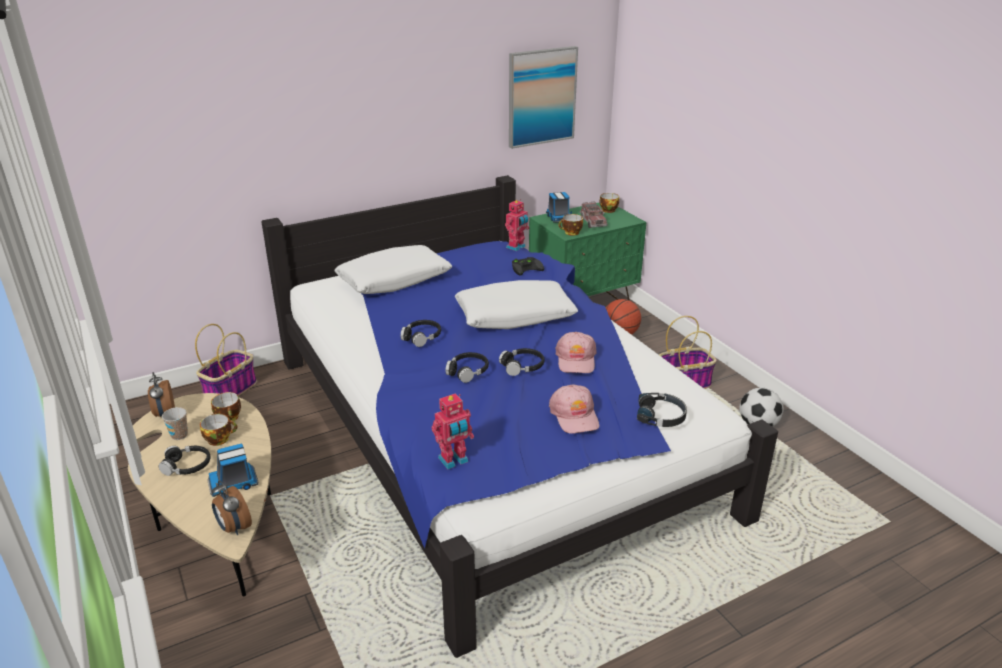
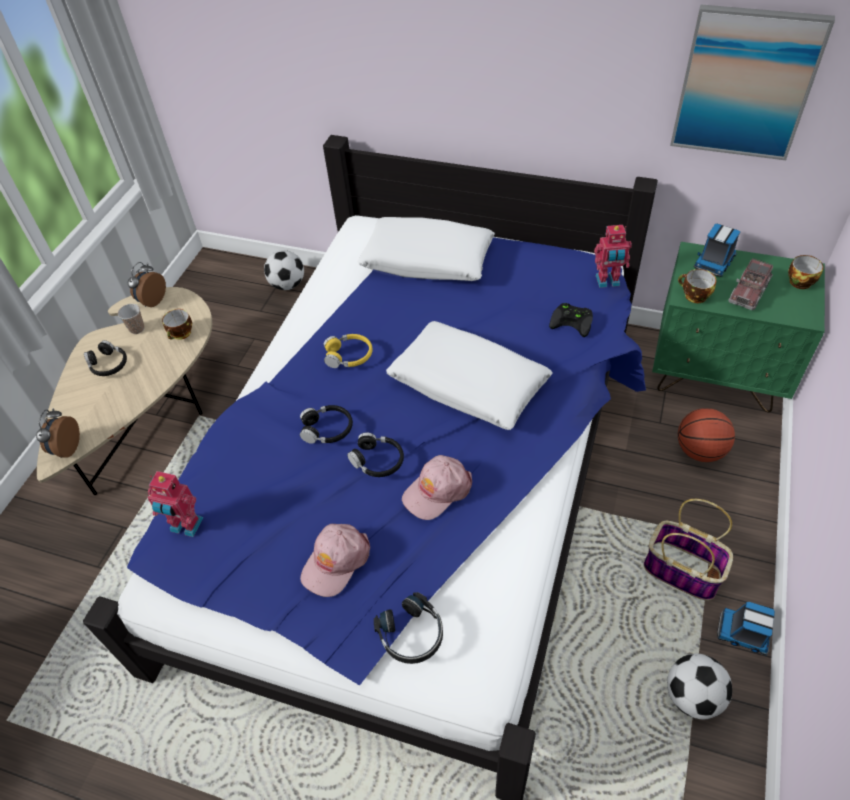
camera: 50 degrees right, 20 degrees up
basket [195,324,257,396] -> football [264,250,304,290]
cup [200,414,237,446] -> none
toy truck [207,444,258,497] -> toy truck moved to [717,602,775,656]
black headphones [401,320,441,347] -> yellow headphones [324,334,373,368]

